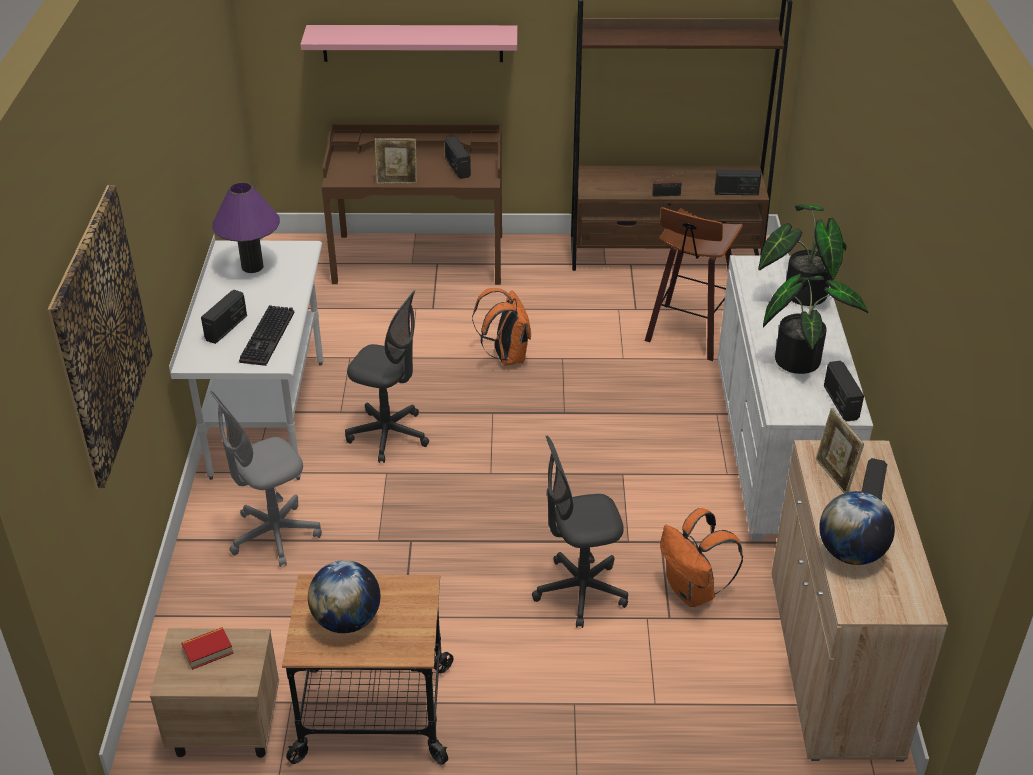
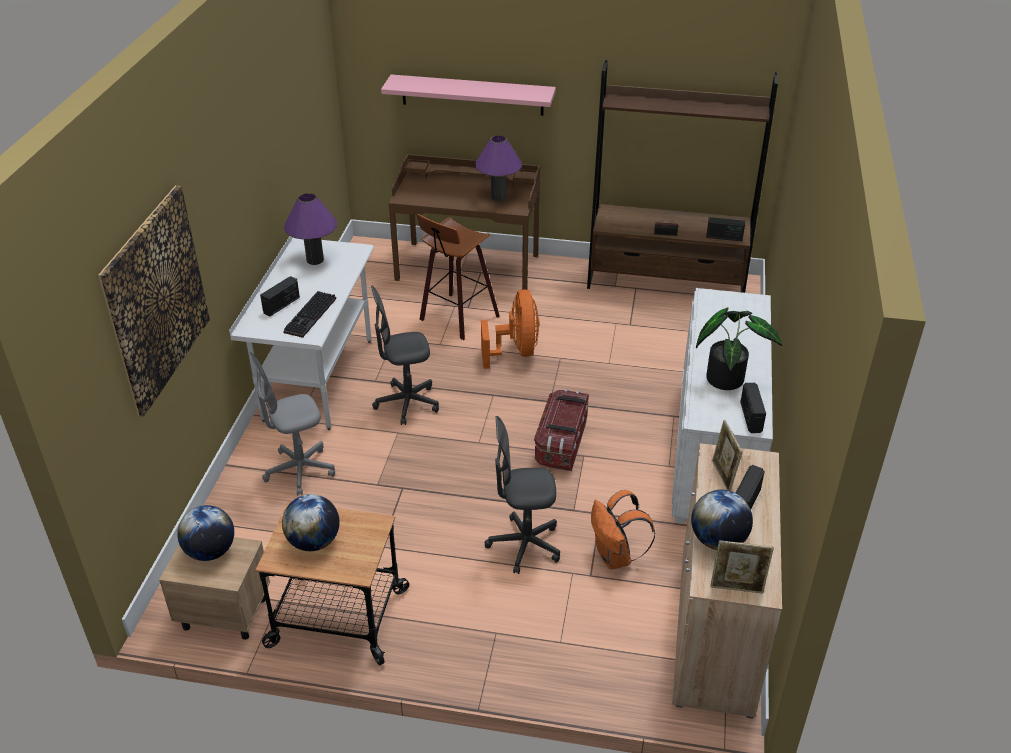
camera: 10 degrees right, 0 degrees up
book [181,627,233,670] -> globe [177,505,234,561]
grey office chair [345,290,429,463] -> grey office chair turned 135 degrees clockwise [371,286,439,425]
picture frame [375,138,417,184] -> picture frame moved to [710,540,774,594]
radio [445,136,471,179] -> purple table lamp [475,135,522,201]
orange backpack [472,288,531,366] -> orange fan [481,289,539,369]
stool [645,207,743,361] -> stool moved to [417,214,500,340]
potted plant [758,204,846,306] -> none
none -> storage box [534,389,589,471]

